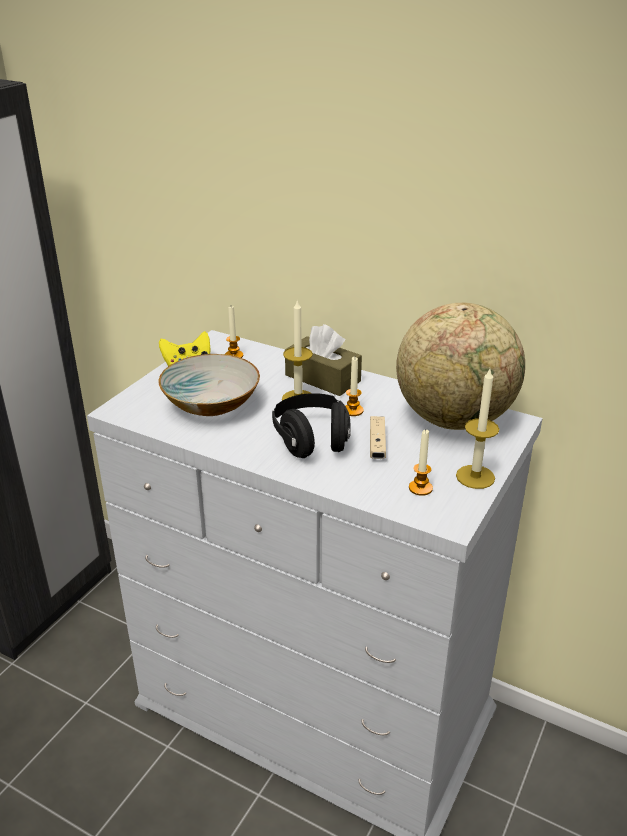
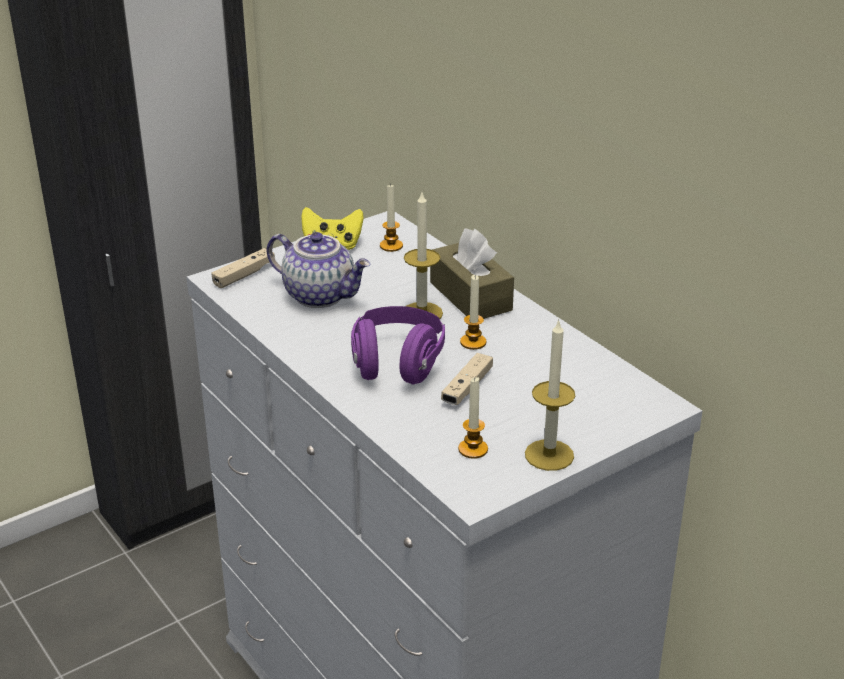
camera: 25 degrees right, 0 degrees up
bowl [159,354,260,416] -> teapot [267,232,370,308]
black headphones [272,393,351,458] -> purple headphones [351,306,445,384]
globe [396,303,525,430] -> none
none -> beige game controller [211,248,275,288]

